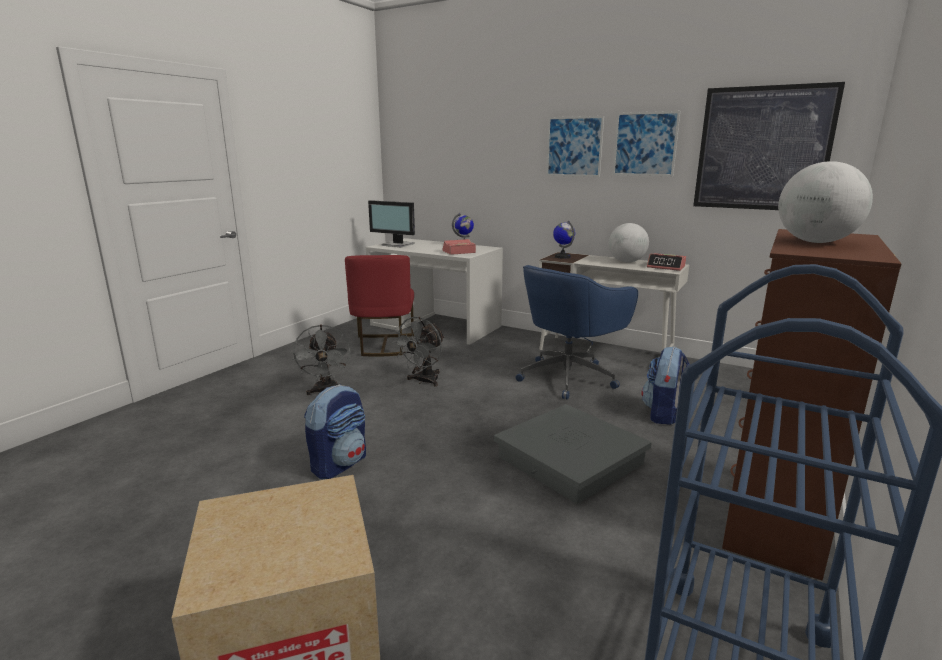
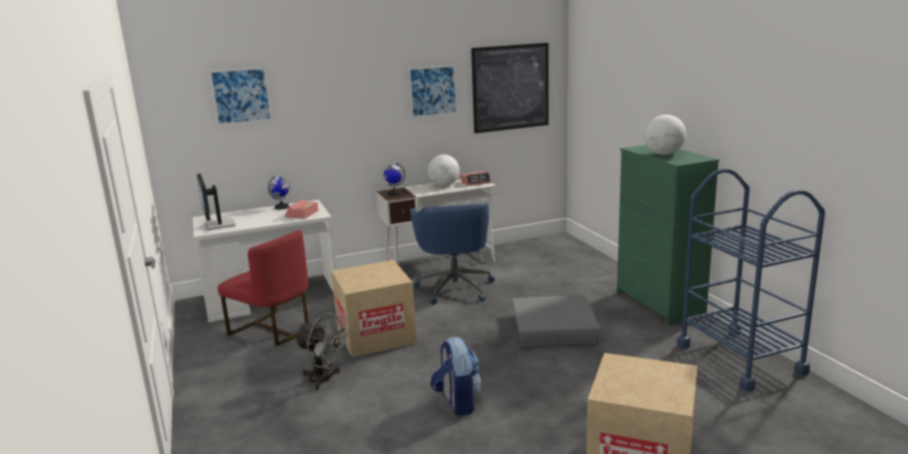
camera: 50 degrees left, 0 degrees up
monitor [368,200,415,248] -> monitor turned 90 degrees clockwise [197,174,235,231]
grey fan [392,317,445,387] -> cardboard box [331,260,417,357]
picture [546,116,604,177] -> picture moved to [209,67,272,126]
backpack [641,346,690,425] -> none
brown dresser [722,229,902,581] -> green dresser [617,145,719,325]

